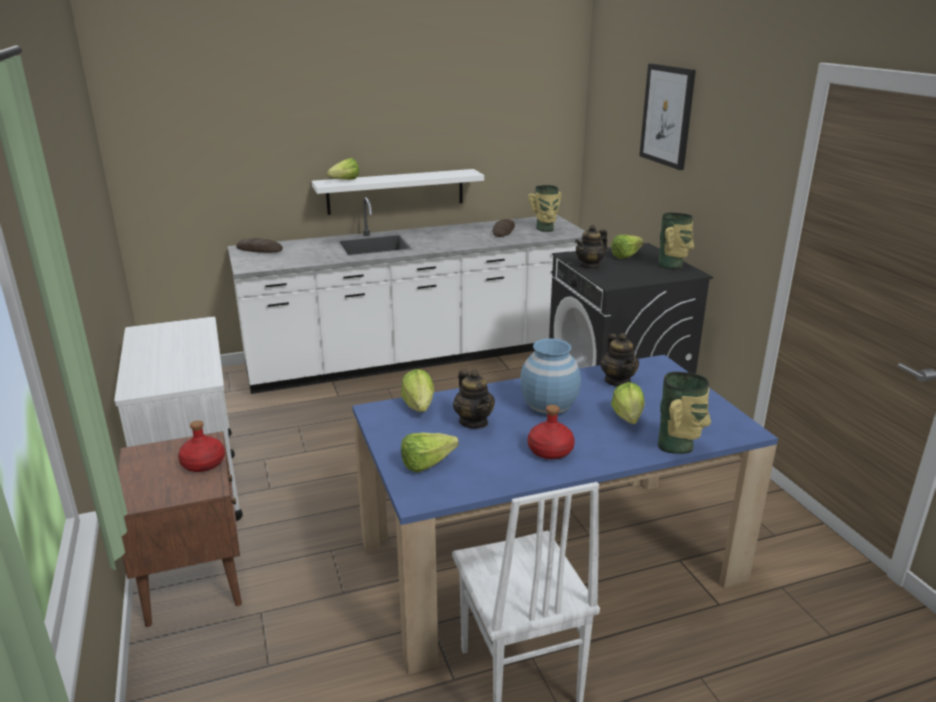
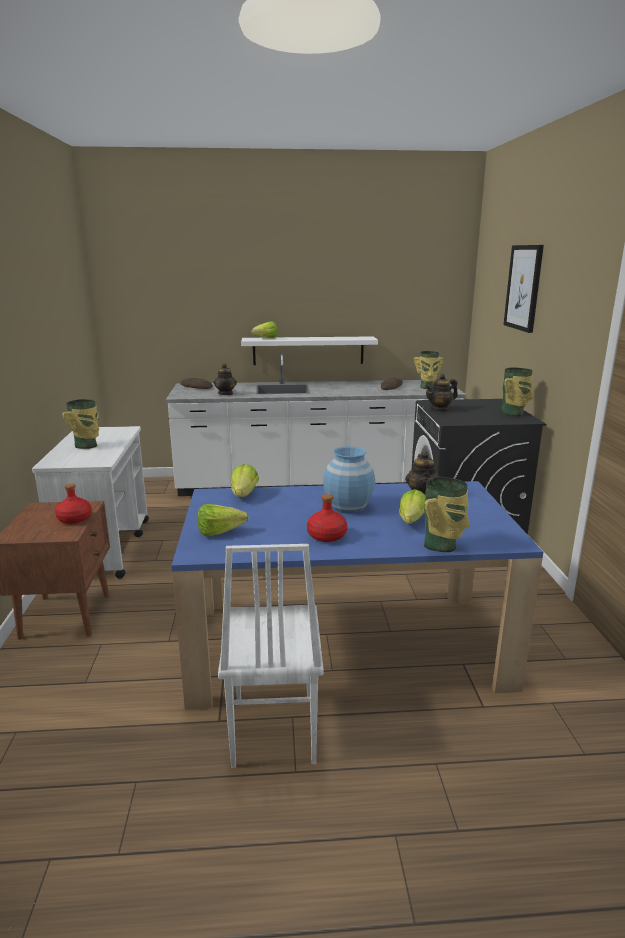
camera: 15 degrees right, 5 degrees down
teapot [453,370,495,429] -> teapot moved to [214,363,237,395]
lettuce [611,235,644,259] -> none
none -> vase [62,399,99,449]

